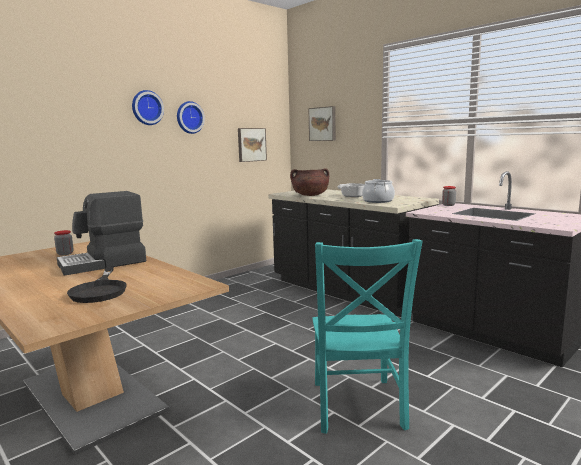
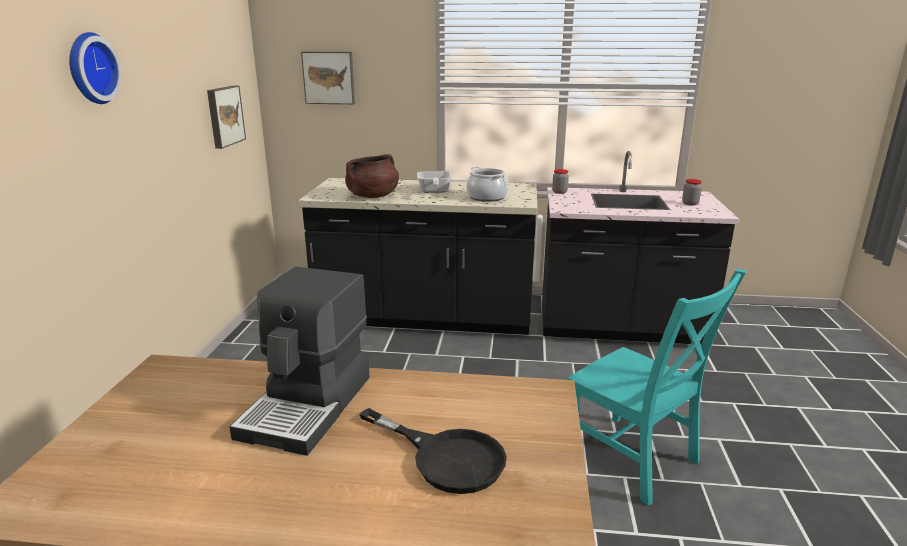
camera: 40 degrees left, 10 degrees up
jar [54,230,74,255] -> jar moved to [682,179,702,205]
wall clock [177,101,205,134] -> none

